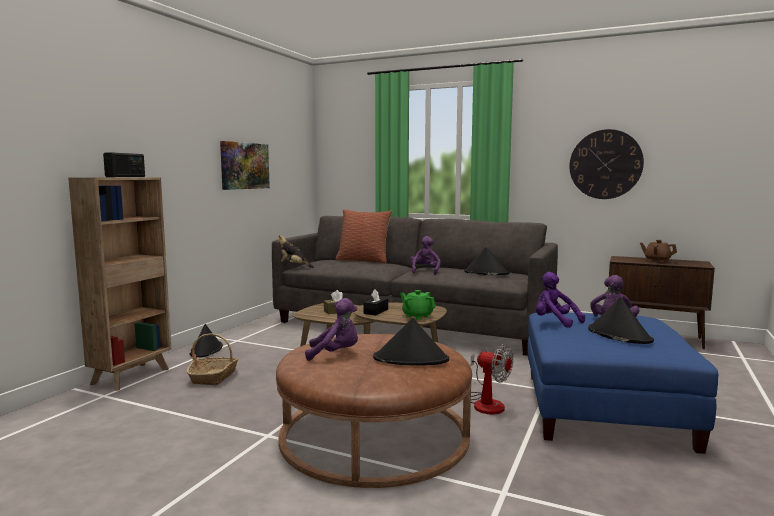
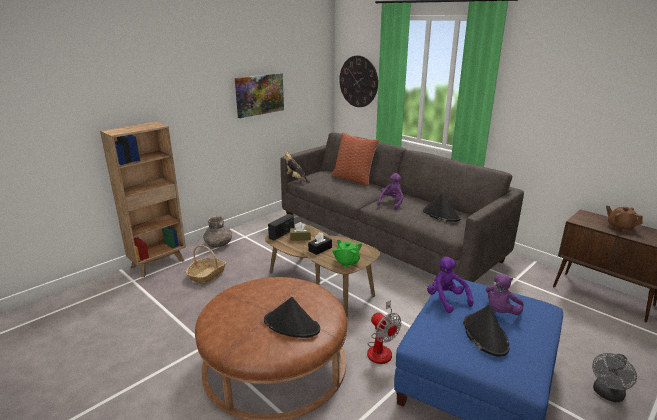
camera: 20 degrees right, 15 degrees up
radio [103,152,145,177] -> radio moved to [268,214,294,240]
black hat [189,324,223,358] -> grey vase [203,216,232,247]
purple plush toy [305,298,358,361] -> none
wall clock [569,129,644,199] -> wall clock moved to [339,55,378,107]
none -> grey fan [592,353,637,402]

